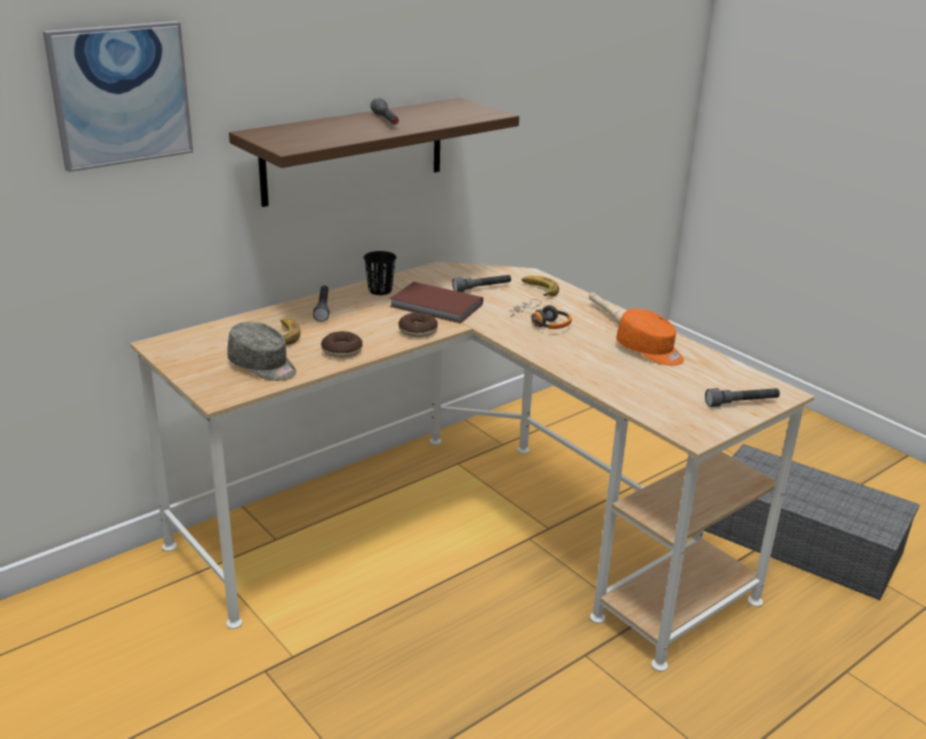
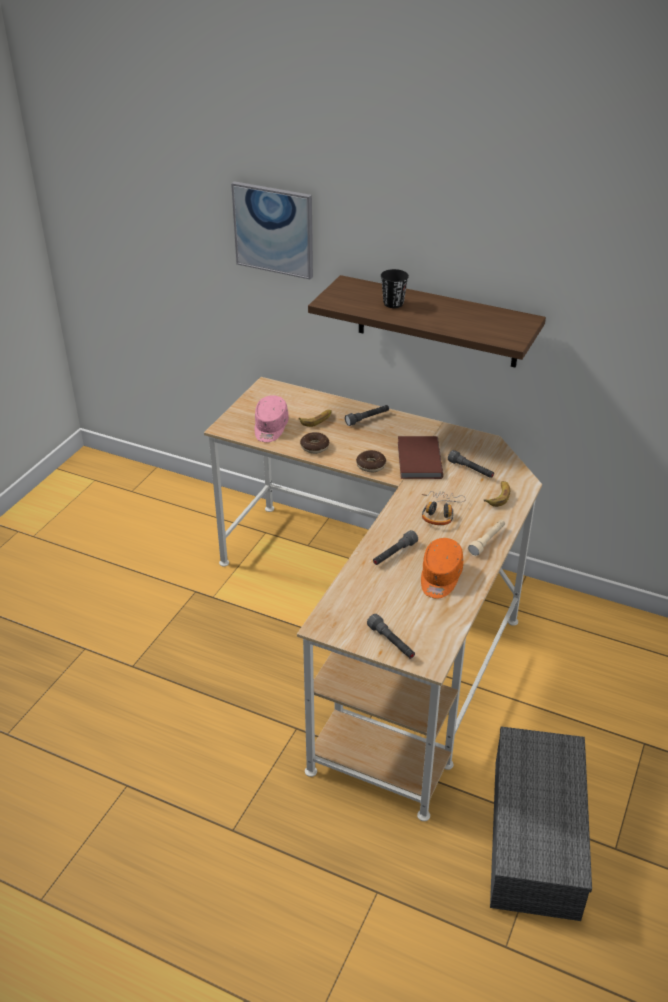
camera: 65 degrees right, 10 degrees up
grey cap [227,322,296,381] -> pink cap [255,395,289,442]
black cup [364,251,397,295] -> black cup moved to [381,269,409,308]
grey flashlight [370,98,399,125] -> grey flashlight moved to [373,530,418,565]

